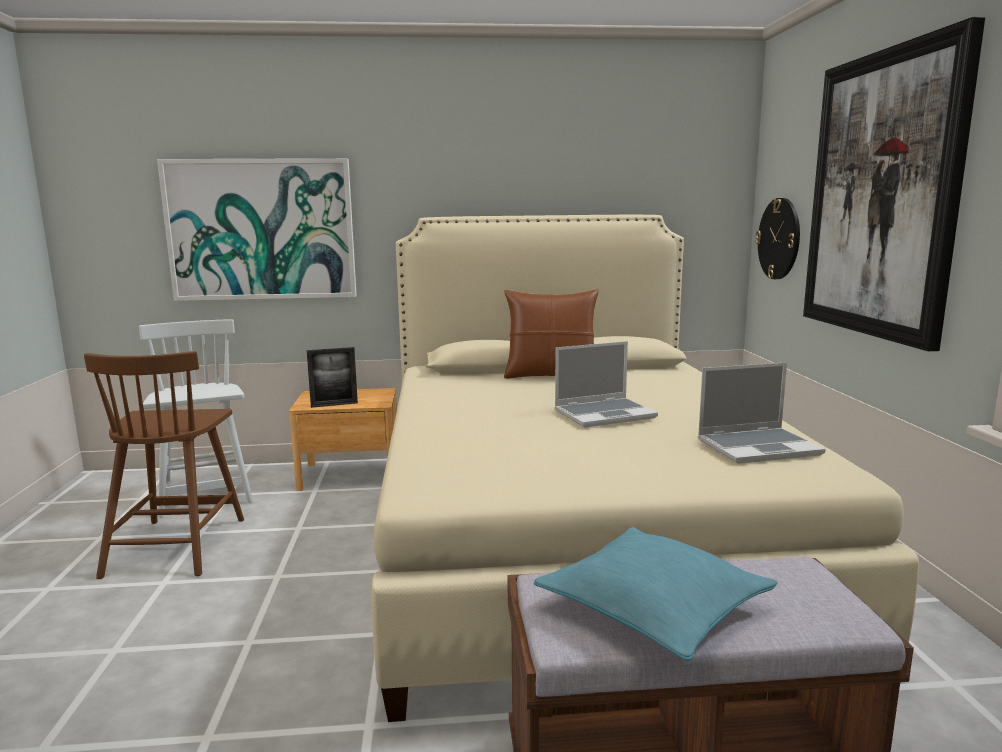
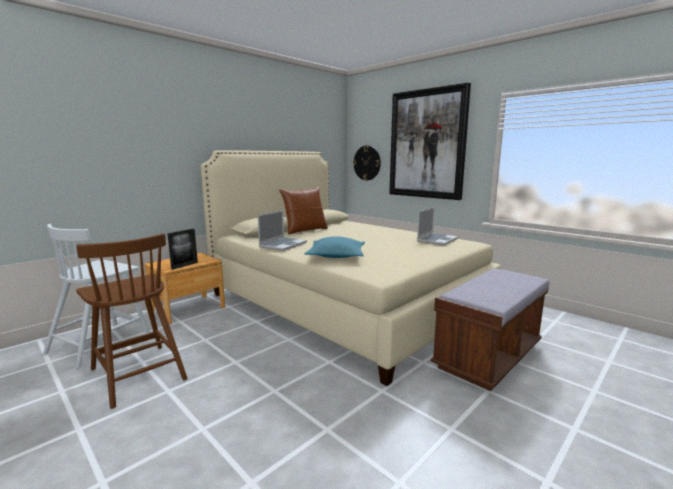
camera: 40 degrees left, 0 degrees up
white chair [139,319,253,518] -> white chair turned 90 degrees counterclockwise [43,224,150,369]
picture [157,158,357,301] -> none
turquoise pillow [534,527,778,661] -> turquoise pillow moved to [305,236,365,258]
laptop [555,341,658,428] -> laptop moved to [258,210,307,251]

